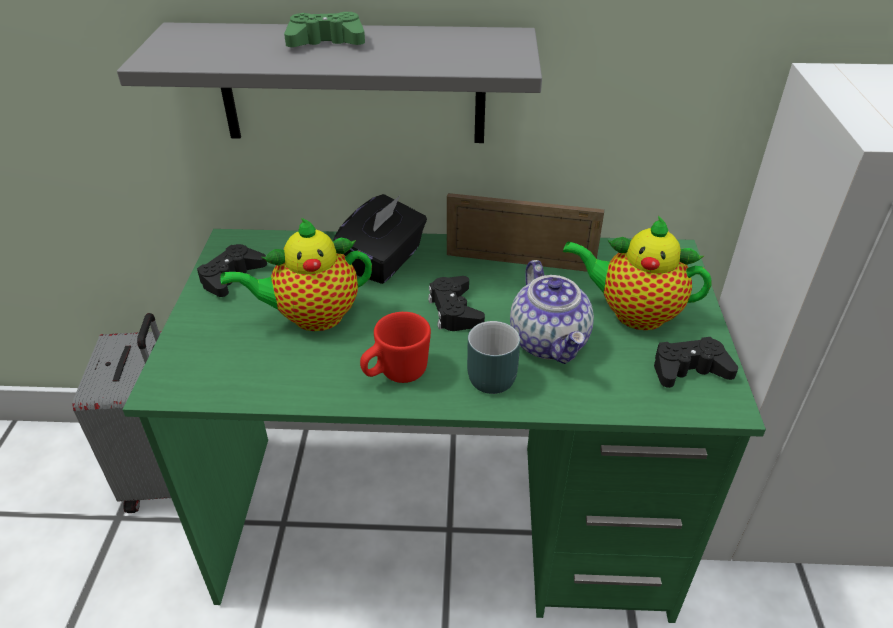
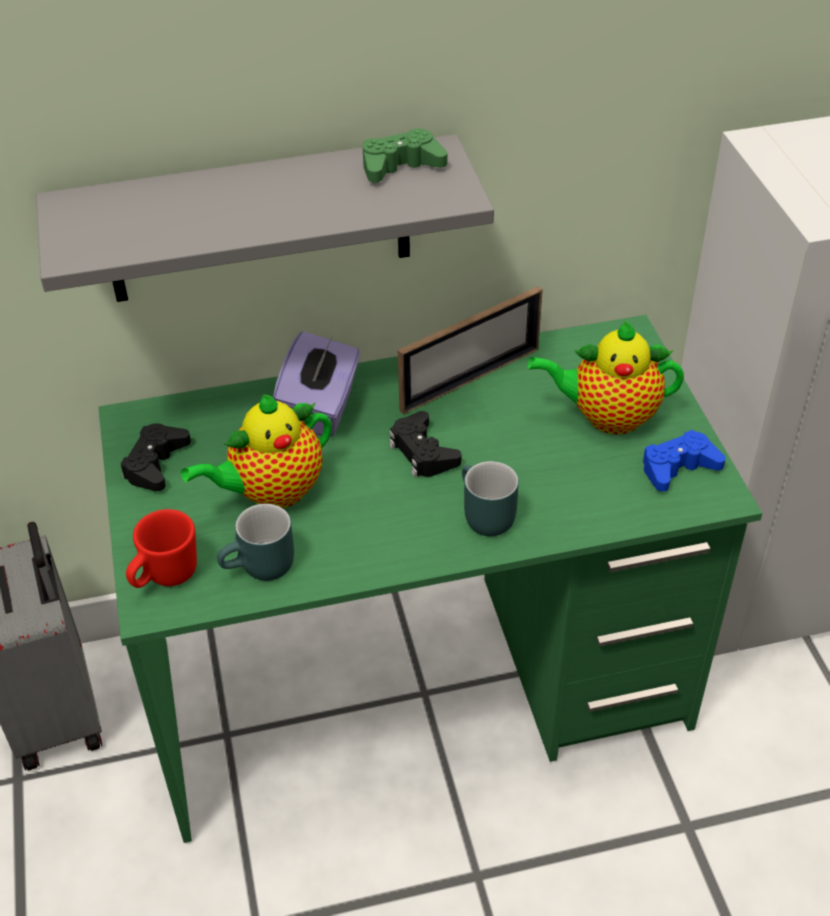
camera: 15 degrees left, 5 degrees up
green game controller [284,12,365,47] -> green game controller moved to [363,128,447,183]
black tissue box [333,194,427,284] -> purple tissue box [273,331,360,437]
red mug [360,312,431,383] -> red mug moved to [126,509,197,588]
picture frame [447,193,604,272] -> picture frame turned 150 degrees clockwise [398,286,543,415]
teapot [510,260,594,364] -> none
black game controller [654,337,738,388] -> blue game controller [643,430,726,492]
none -> turquoise mug [217,504,294,581]

